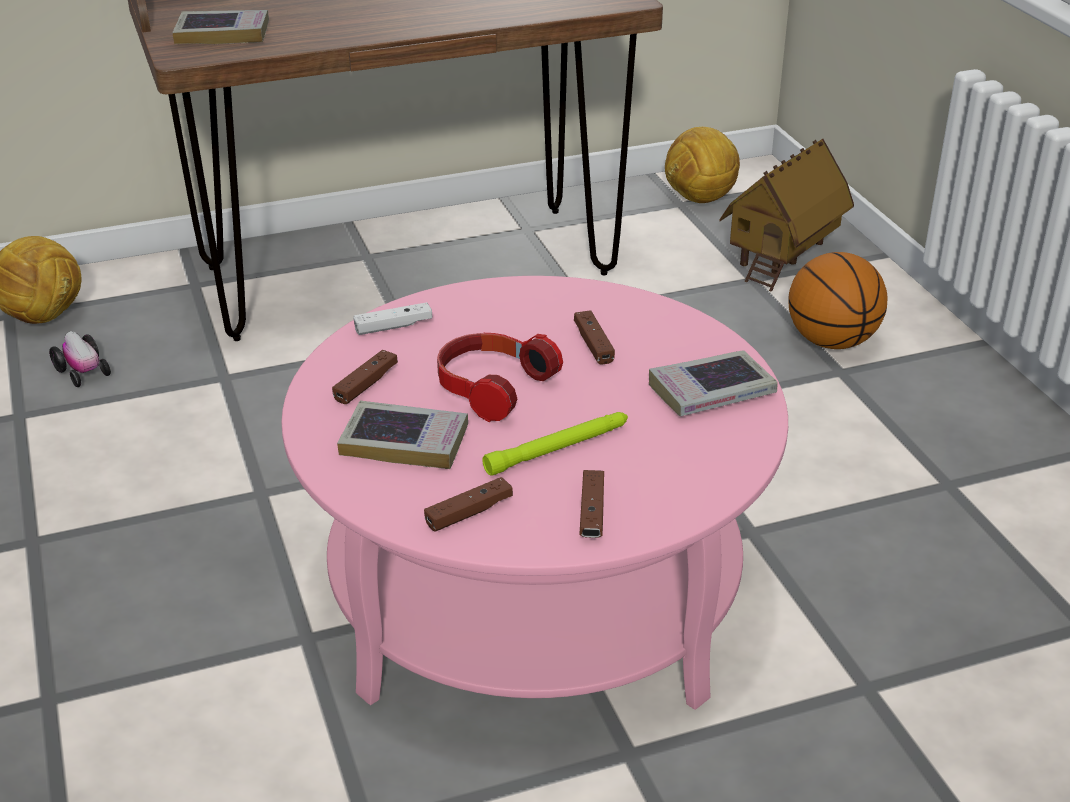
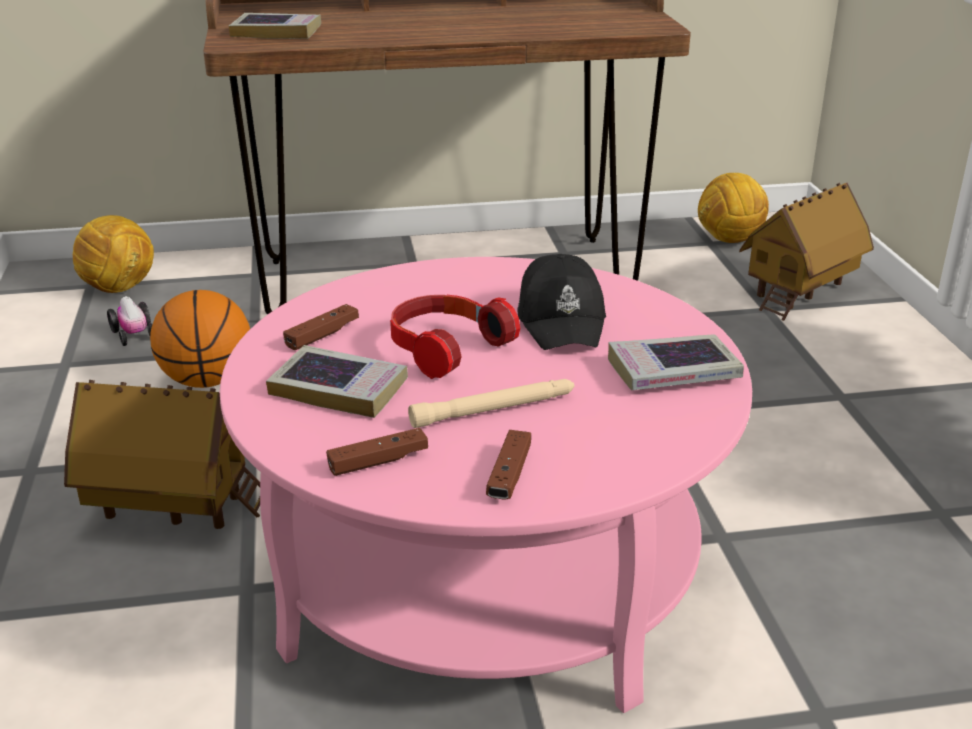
camera: 10 degrees right, 5 degrees down
white game controller [353,302,432,335] -> none
green flashlight [482,412,628,476] -> beige flashlight [408,379,574,428]
brown game controller [574,310,615,365] -> black cap [517,254,606,350]
basketball [789,252,888,349] -> basketball moved to [150,290,250,388]
none -> toy house [64,380,260,529]

